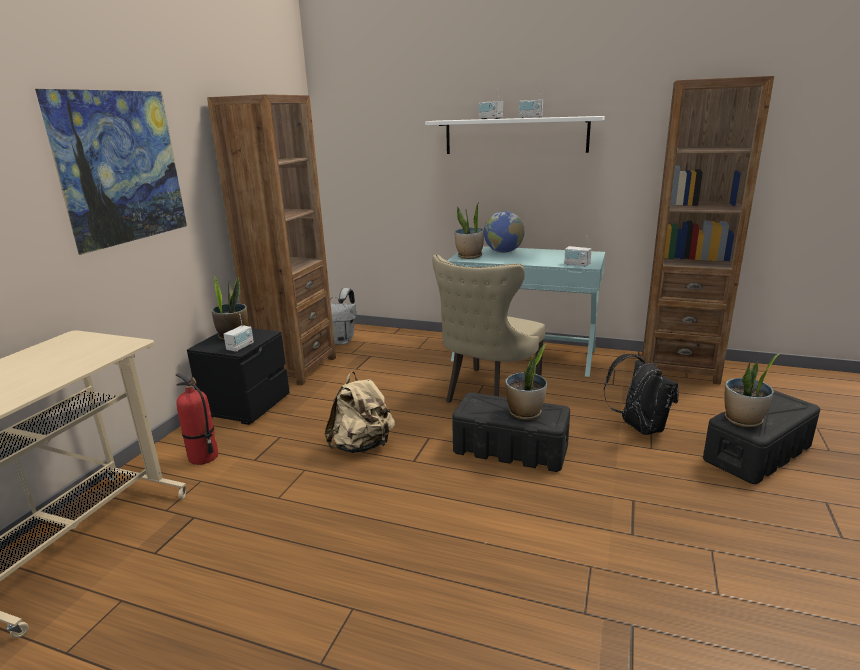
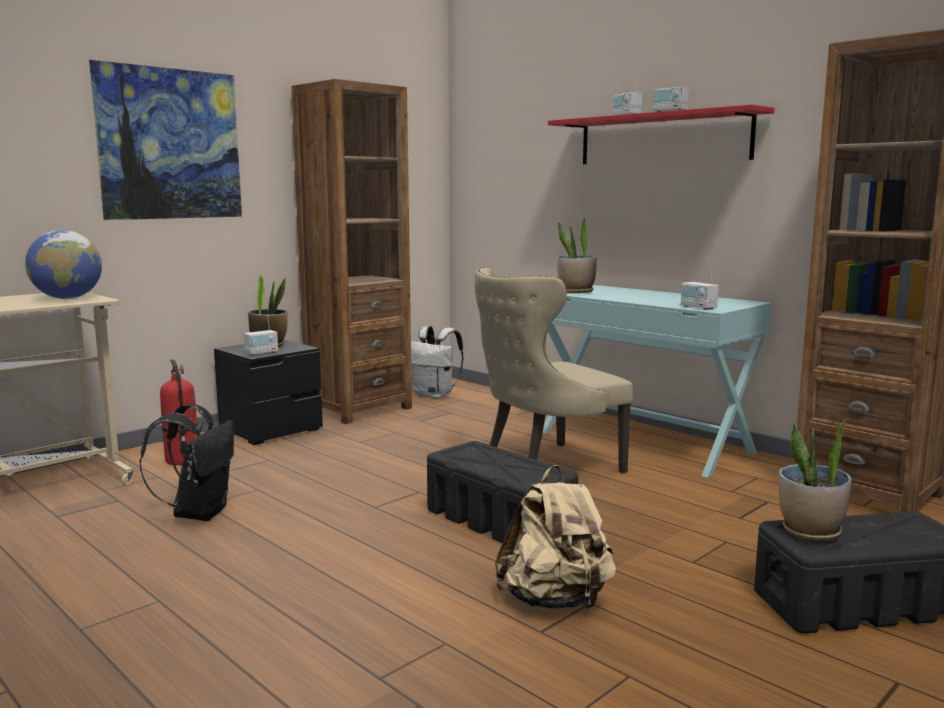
camera: 25 degrees right, 10 degrees down
beige backpack [325,372,395,453] -> beige backpack moved to [495,465,616,609]
white shelf [425,116,605,154] -> red shelf [548,104,775,164]
globe [484,211,525,253] -> globe moved to [25,230,102,299]
potted plant [505,343,547,420] -> none
black backpack [603,354,679,435] -> black backpack moved to [140,403,234,521]

